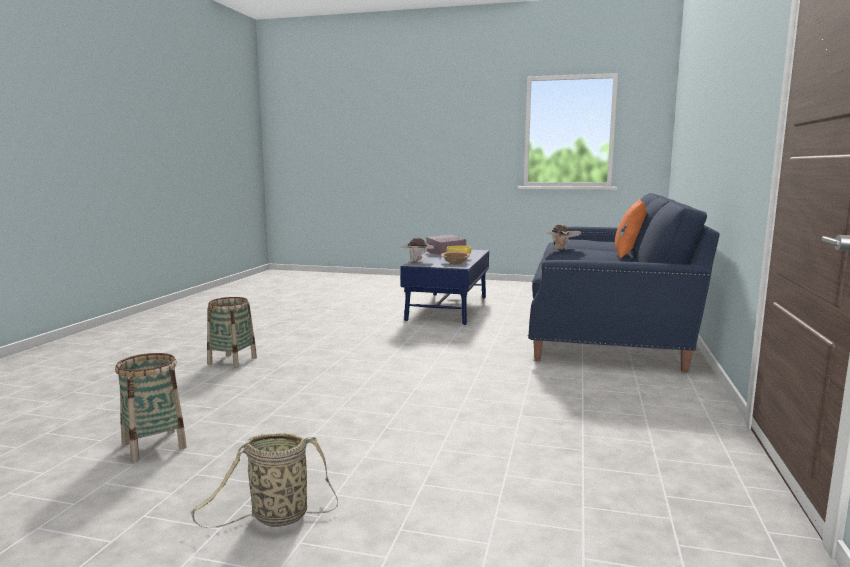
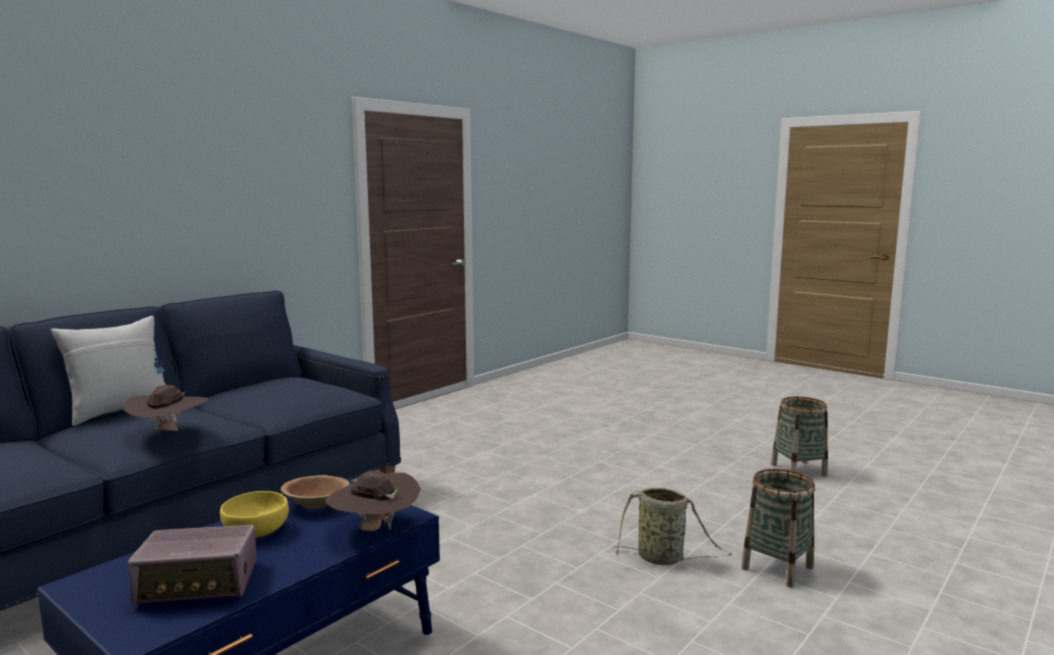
camera: 155 degrees left, 0 degrees up
basket [191,433,338,528] -> basket moved to [613,487,733,565]
orange pillow [615,199,646,258] -> grey pillow [50,316,166,426]

